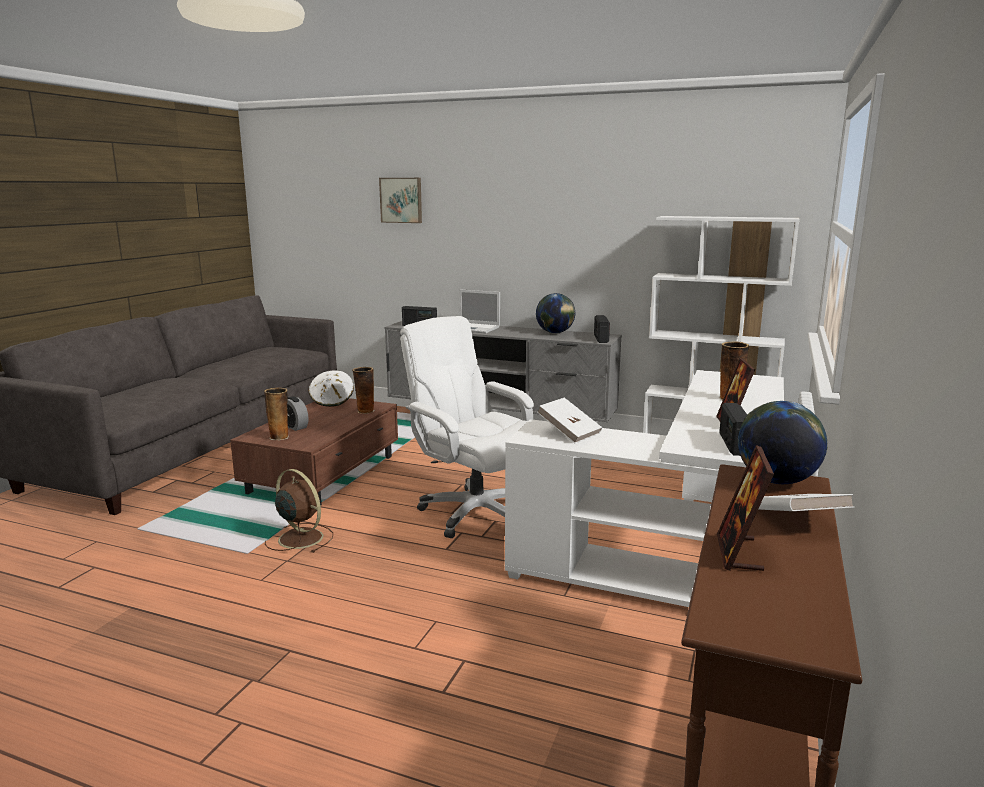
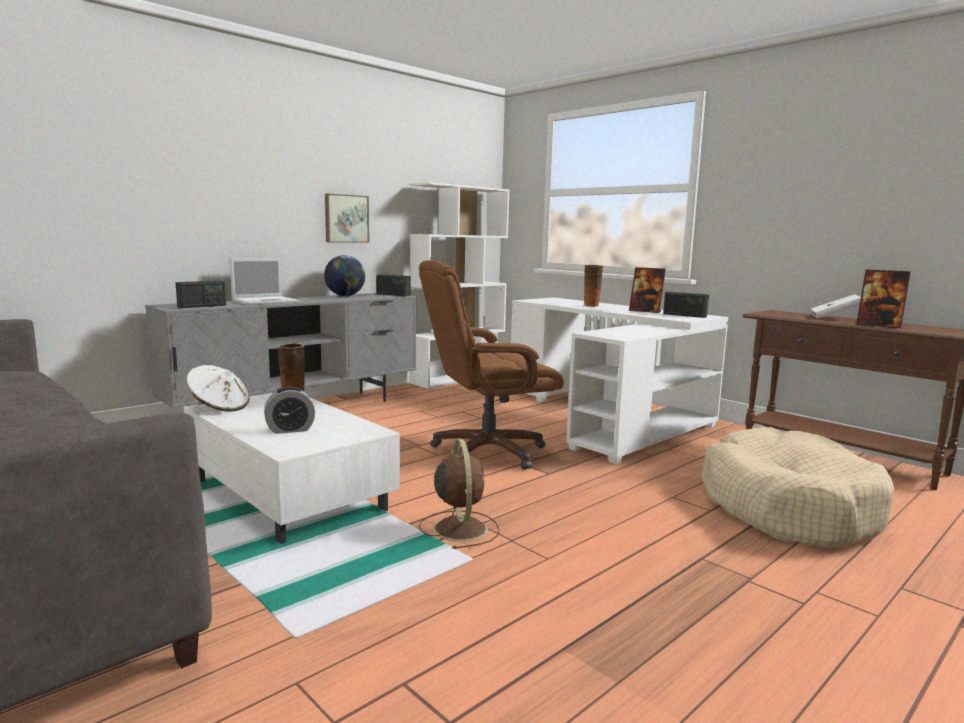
camera: 65 degrees left, 5 degrees down
brown coffee table [230,398,398,505] -> white coffee table [184,393,400,544]
vase [264,388,289,440] -> none
brown fan [265,469,333,553] -> brown fan turned 105 degrees clockwise [419,439,499,549]
picture [379,178,422,223] -> picture moved to [325,194,369,243]
white office chair [400,316,534,538] -> brown office chair [419,260,564,470]
white book [537,398,602,443] -> none
globe [738,401,828,484] -> none
none -> beige dog bed [702,427,894,549]

